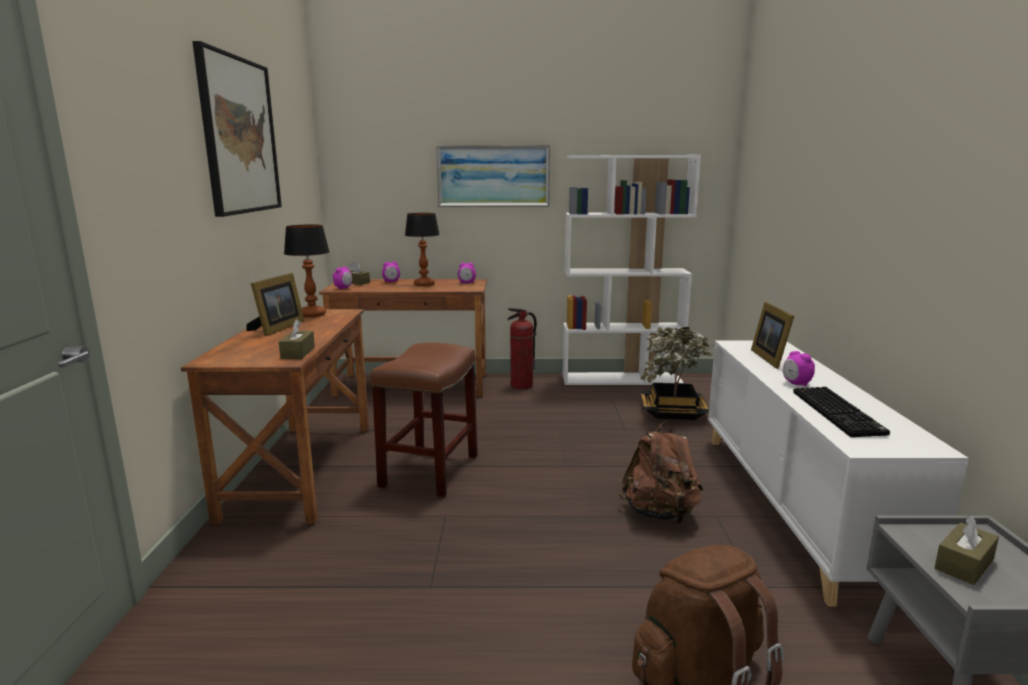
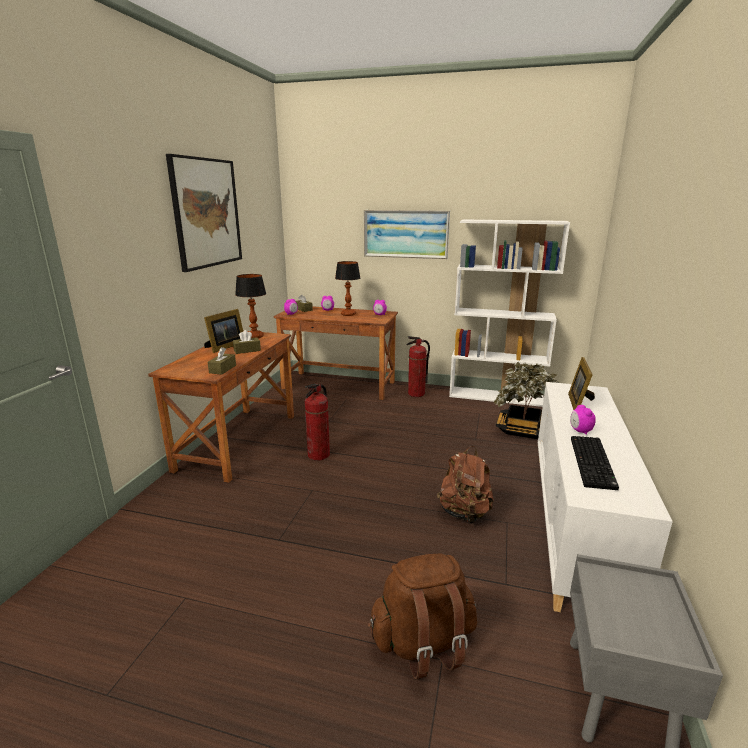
camera: 15 degrees right, 5 degrees up
brown stool [370,342,477,498] -> fire extinguisher [305,384,330,461]
brown tissue box [935,515,999,585] -> brown tissue box moved to [233,330,261,354]

